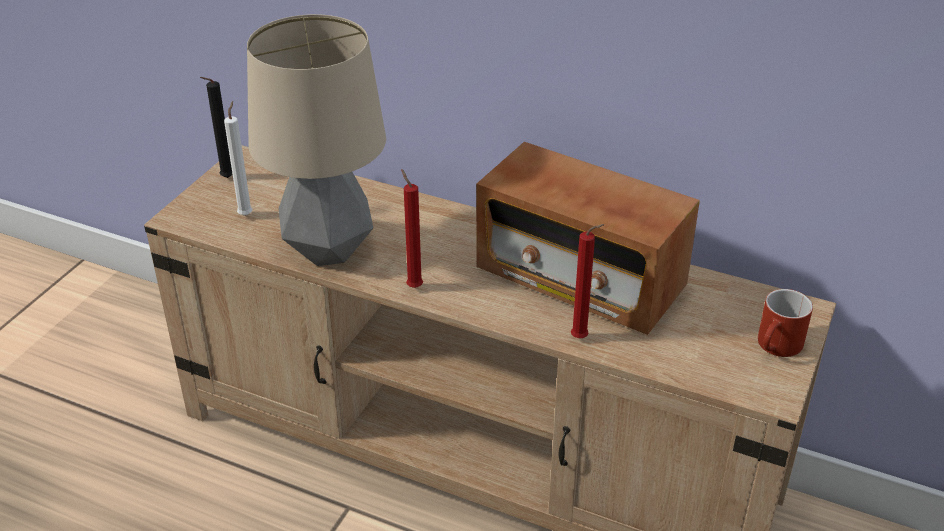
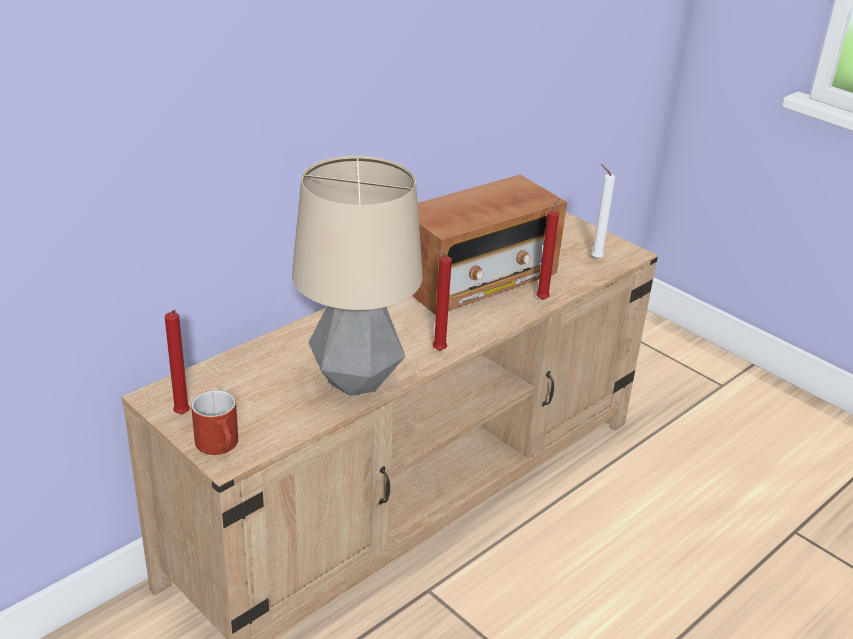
camera: 70 degrees left, 5 degrees down
black candle [200,77,233,178] -> red candle [165,310,190,414]
white candle [224,101,252,216] -> white candle moved to [591,164,615,259]
red mug [758,289,813,357] -> red mug moved to [191,390,238,455]

